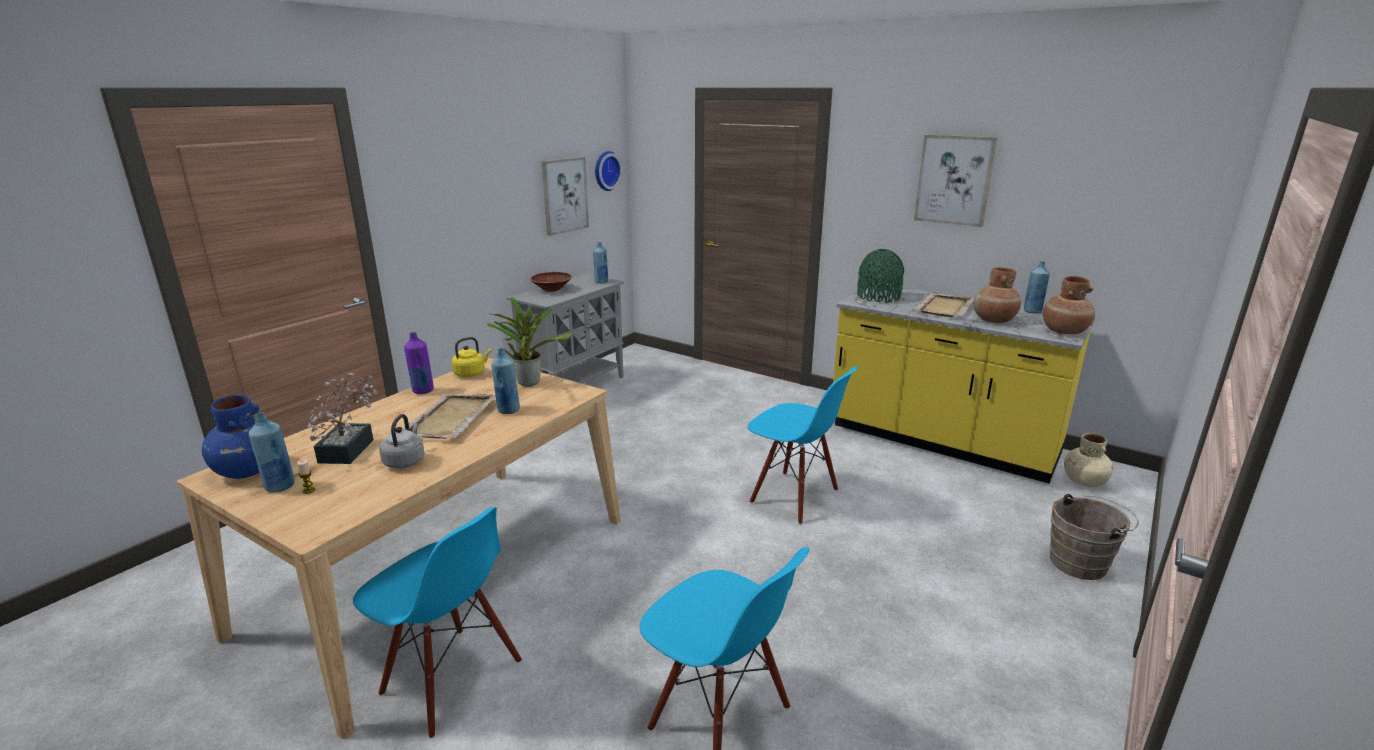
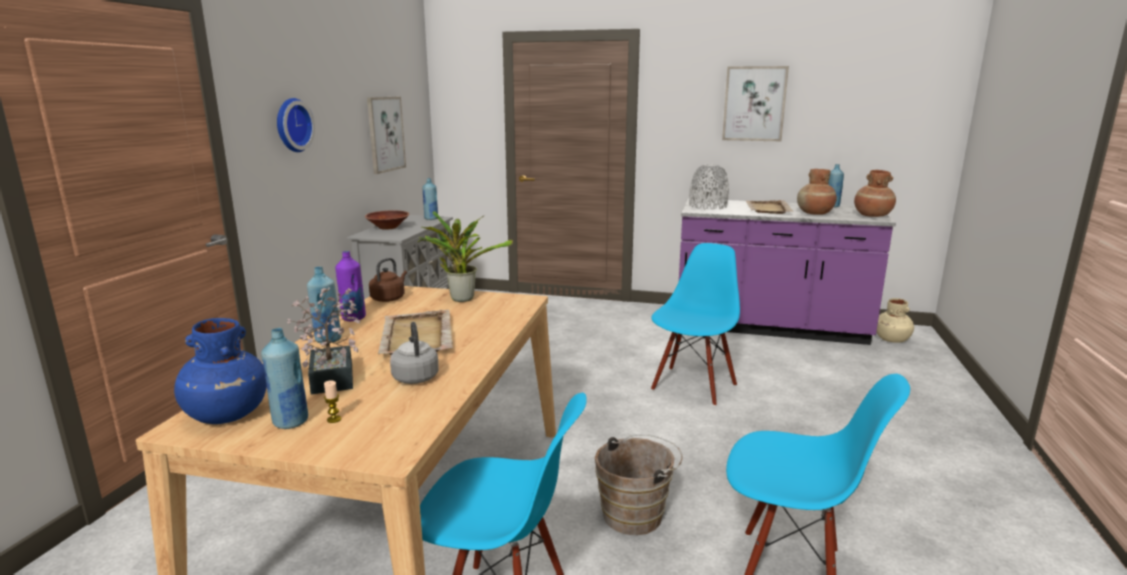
camera: 20 degrees left, 5 degrees down
yellow kettle [451,337,491,377] -> brown kettle [369,258,407,302]
blue bottle [491,348,520,414] -> blue bottle moved to [307,267,341,343]
wall clock [595,151,622,191] -> wall clock moved to [277,98,315,152]
blue chair [748,367,858,525] -> blue chair turned 75 degrees counterclockwise [651,243,740,406]
yellow counter [833,283,1095,484] -> purple counter [679,199,896,345]
green vase [857,249,904,303] -> grey vase [689,164,729,209]
brown bucket [1050,494,1139,580] -> brown bucket moved to [595,434,682,535]

